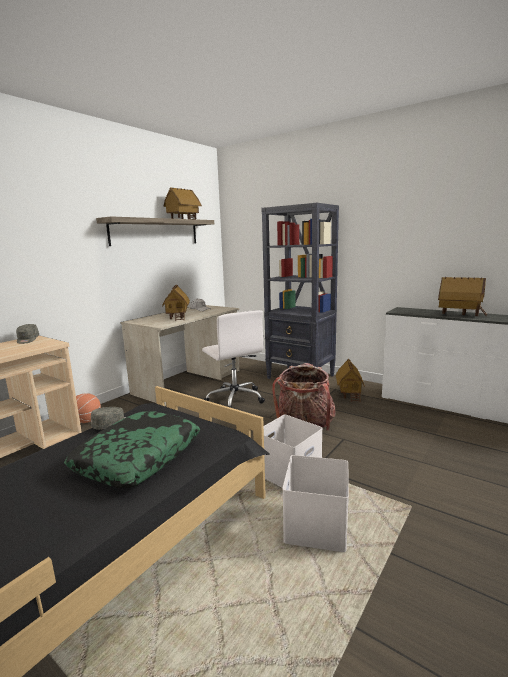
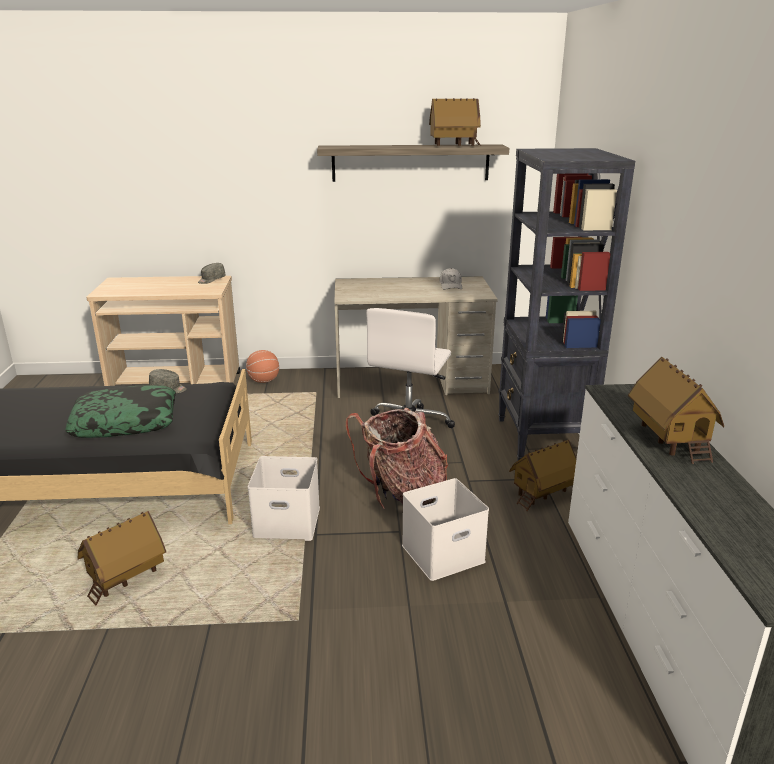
camera: 50 degrees right, 10 degrees up
toy house [162,285,190,321] -> toy house moved to [78,511,166,606]
white storage box [282,455,349,552] -> white storage box moved to [402,478,489,581]

